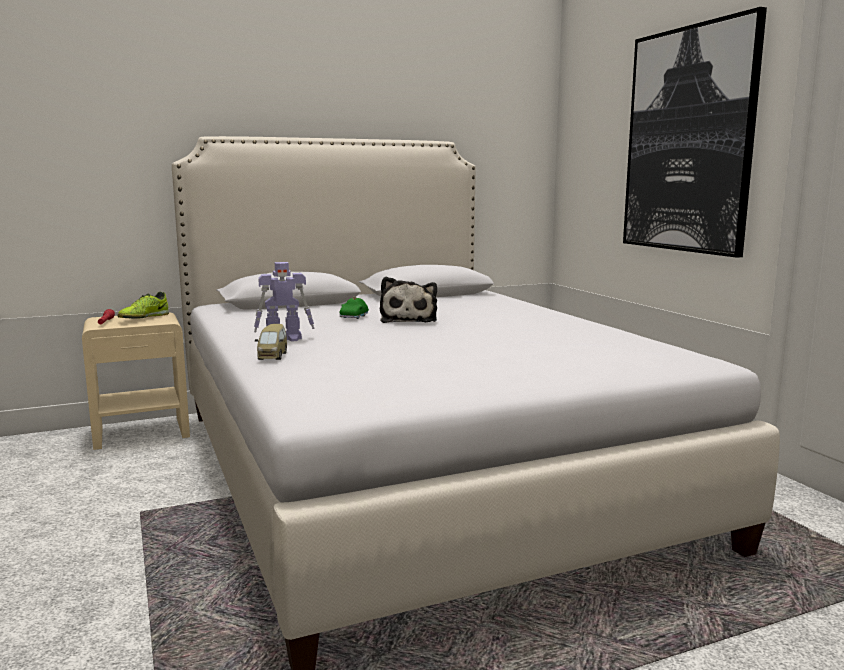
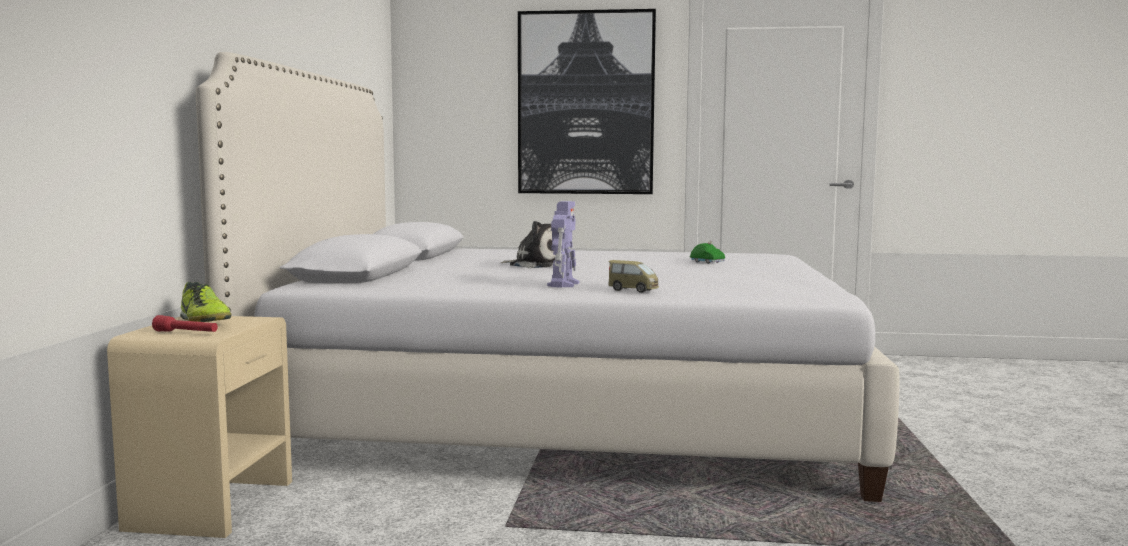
camera: 60 degrees left, 5 degrees down
green toy car [340,296,369,319] -> green toy car moved to [690,241,725,264]

